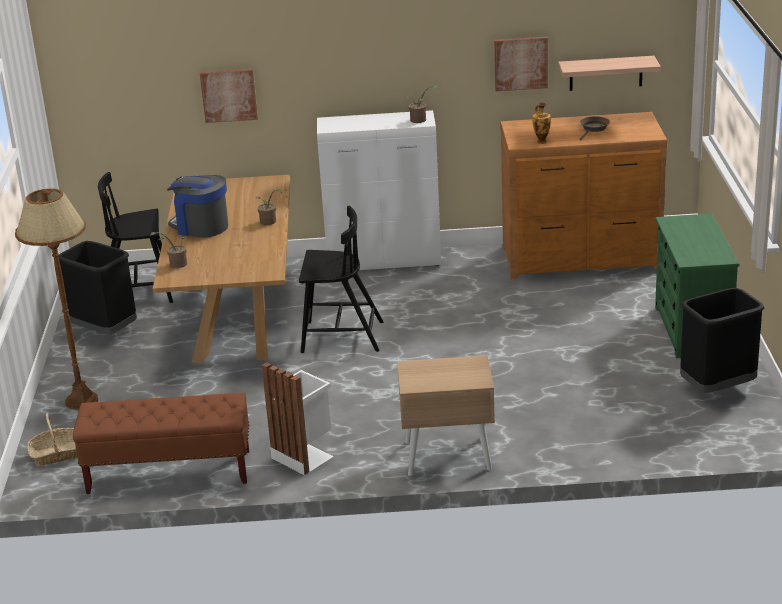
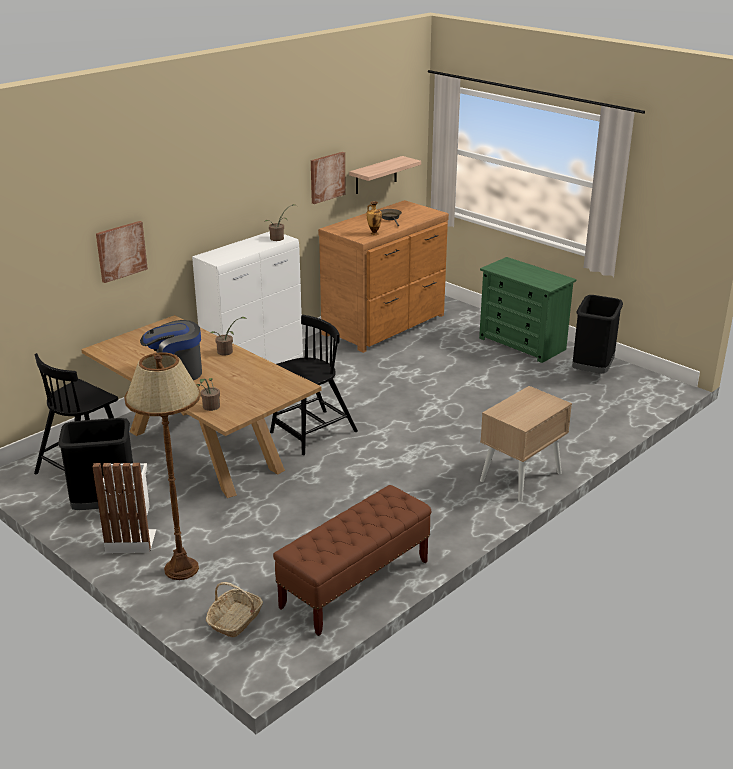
camera: 45 degrees left, 0 degrees up
white trash can [262,362,334,475] -> white trash can moved to [93,463,156,553]

